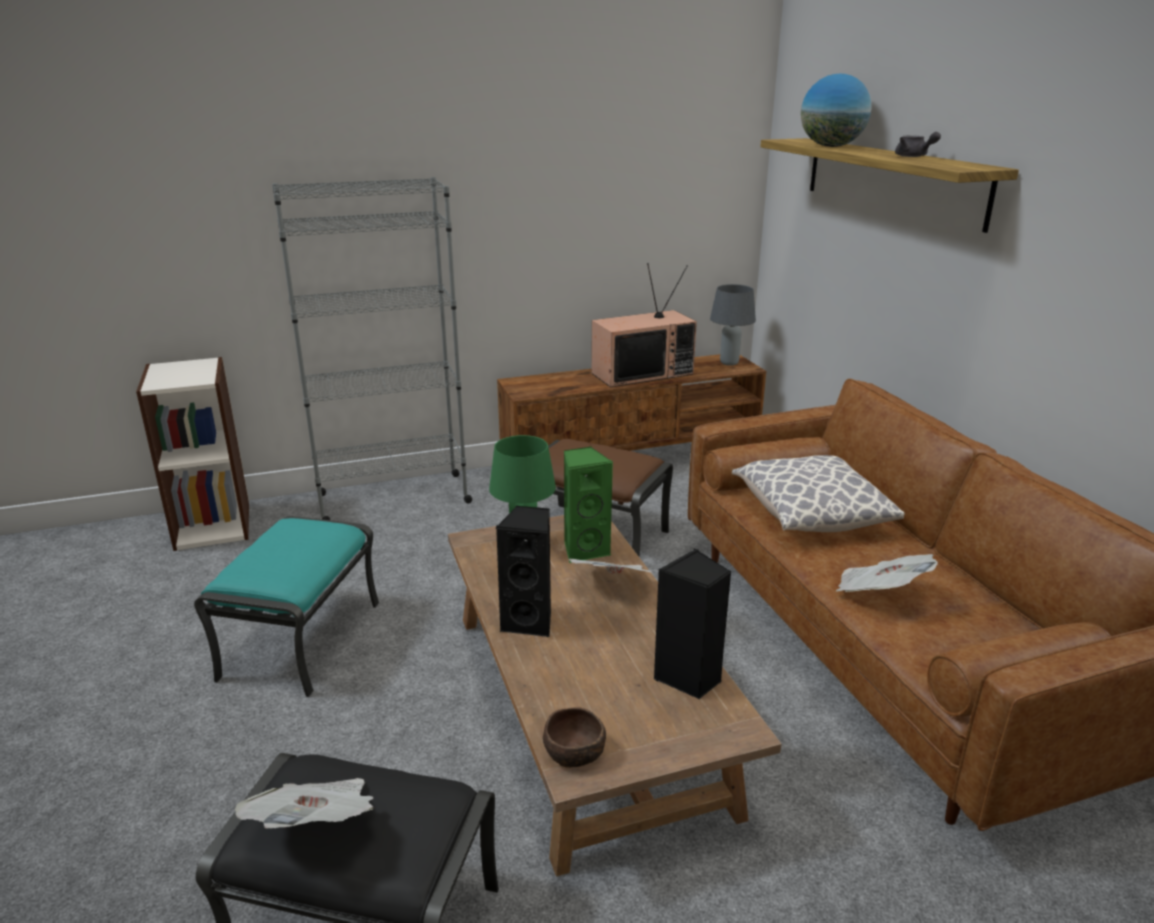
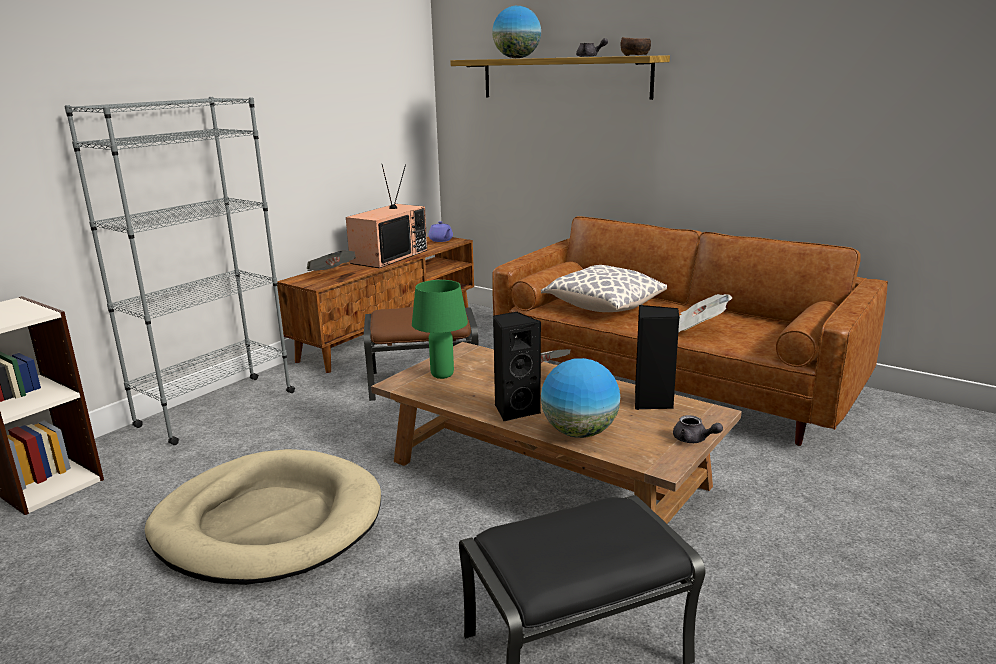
camera: 35 degrees left, 5 degrees down
turquoise ottoman [194,516,379,697] -> beige dog bed [145,449,381,585]
newspaper [235,778,374,828] -> newspaper moved to [307,250,356,271]
brown bowl [543,707,606,768] -> brown bowl moved to [620,37,651,56]
green speaker [564,446,613,563] -> none
grey table lamp [710,284,756,366] -> purple teapot [429,221,453,242]
none -> globe [541,358,620,438]
none -> grey teapot [673,415,723,443]

